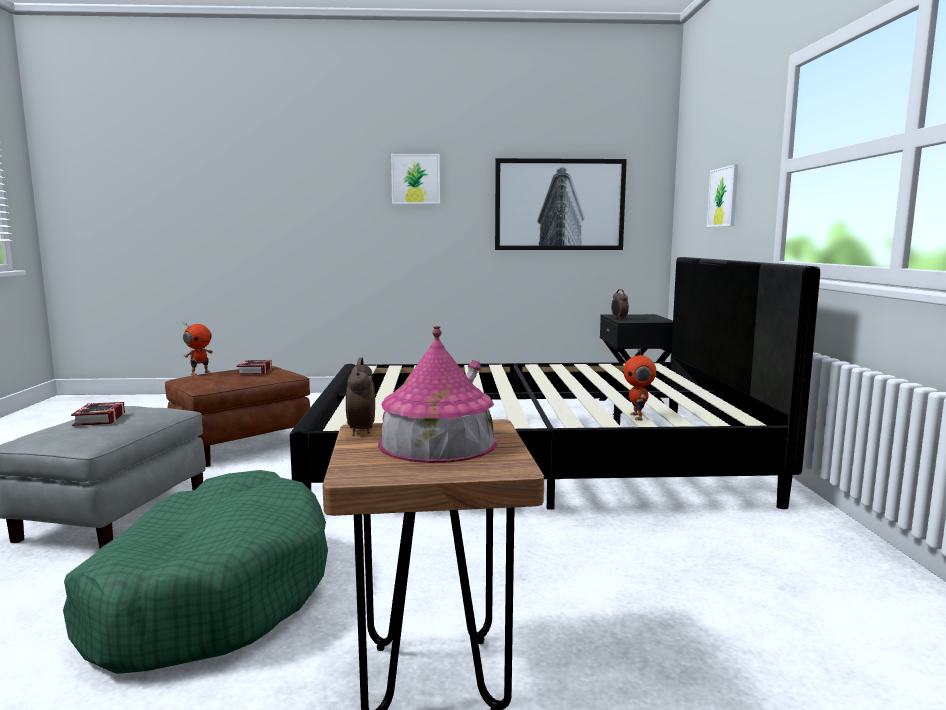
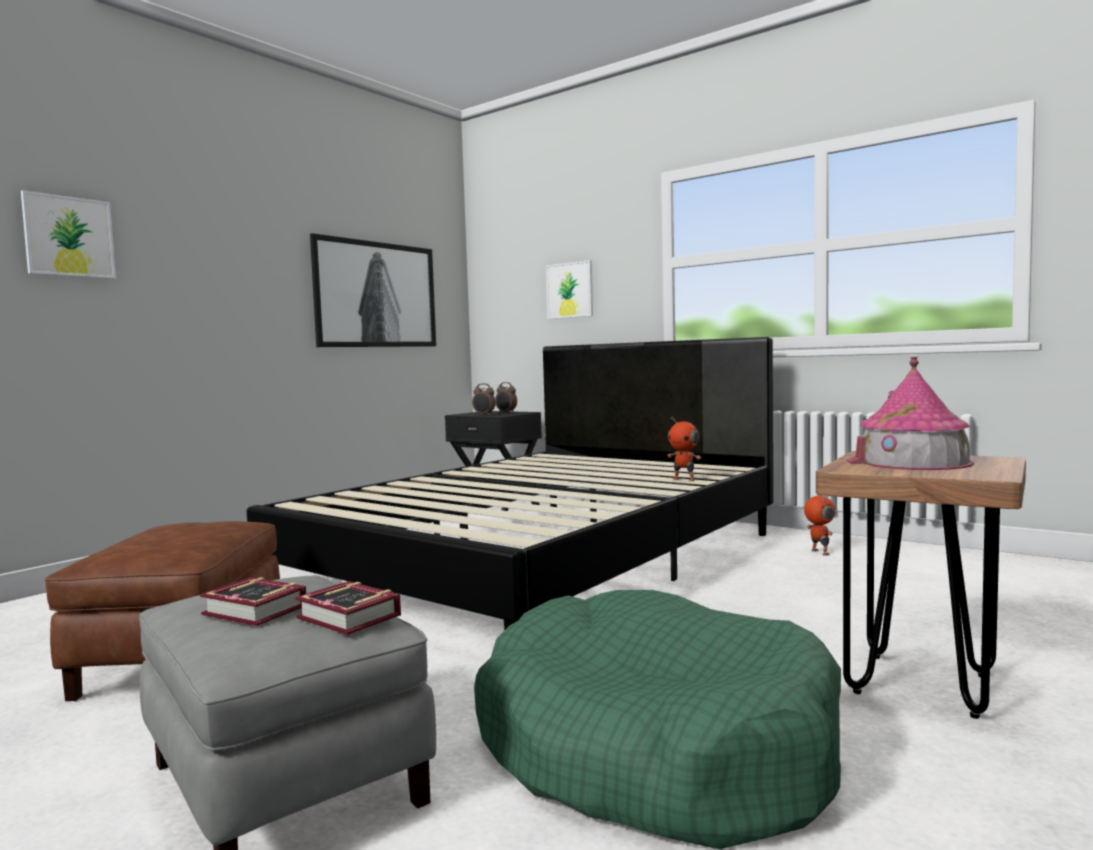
camera: 50 degrees left, 5 degrees down
toy robot [182,321,213,375] -> toy robot moved to [804,496,835,556]
book [237,360,272,374] -> book moved to [295,581,401,635]
alarm clock [346,357,375,436] -> alarm clock moved to [495,382,517,413]
picture [391,154,440,204] -> picture moved to [21,190,116,279]

